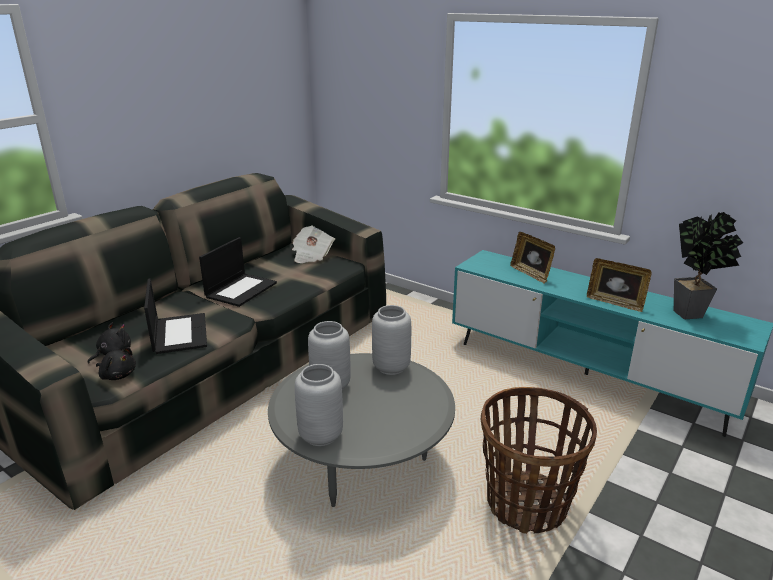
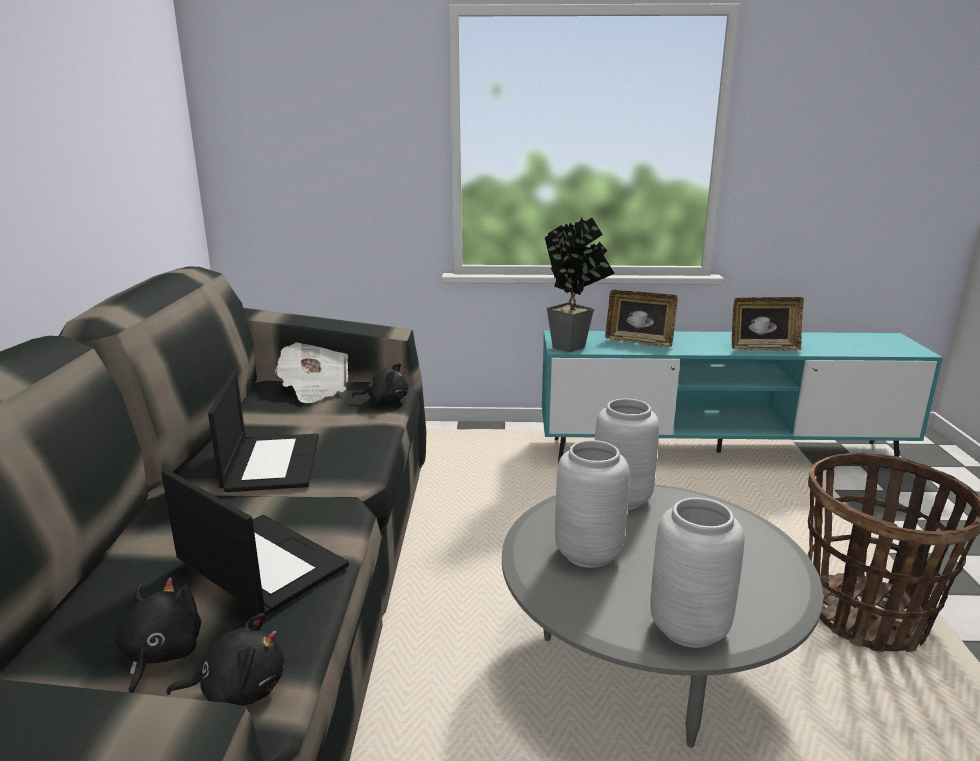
camera: 35 degrees left, 5 degrees down
potted plant [674,212,743,319] -> potted plant moved to [545,217,615,352]
none -> black plush toy [352,363,409,404]

